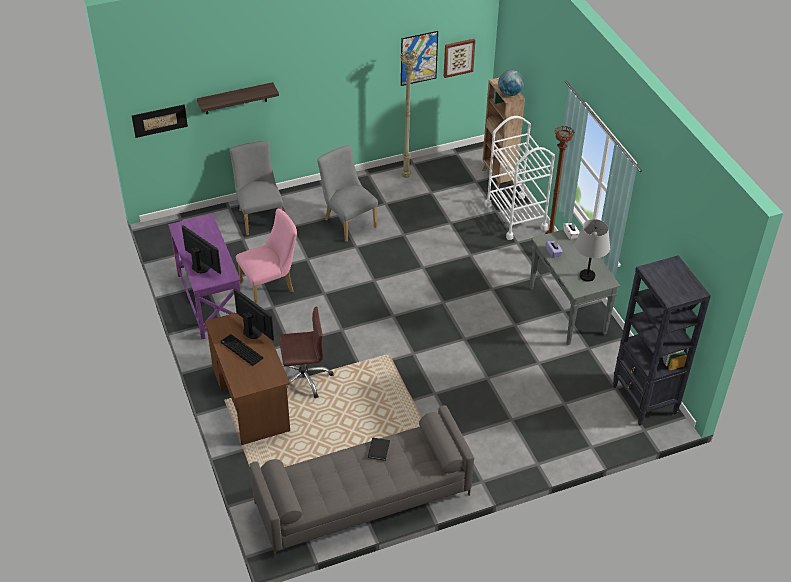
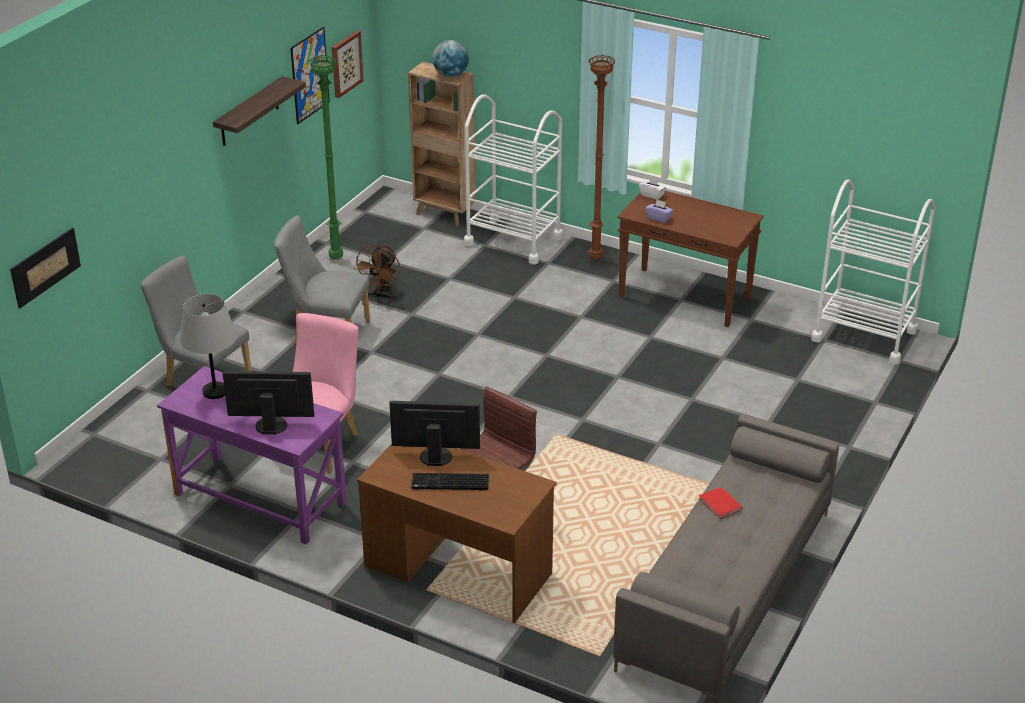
camera: 40 degrees left, 10 degrees down
shelf [197,82,279,114] -> shelf moved to [213,76,306,146]
black book [368,437,390,461] -> red book [699,487,742,519]
beige floor lamp [400,50,418,178] -> green floor lamp [309,55,343,260]
grey console table [530,226,620,345] -> brown console table [617,191,764,327]
grey table lamp [575,219,610,282] -> grey table lamp moved to [180,294,237,399]
black bookcase [613,255,711,426] -> white cart [811,180,935,364]
none -> brown fan [354,245,401,301]

